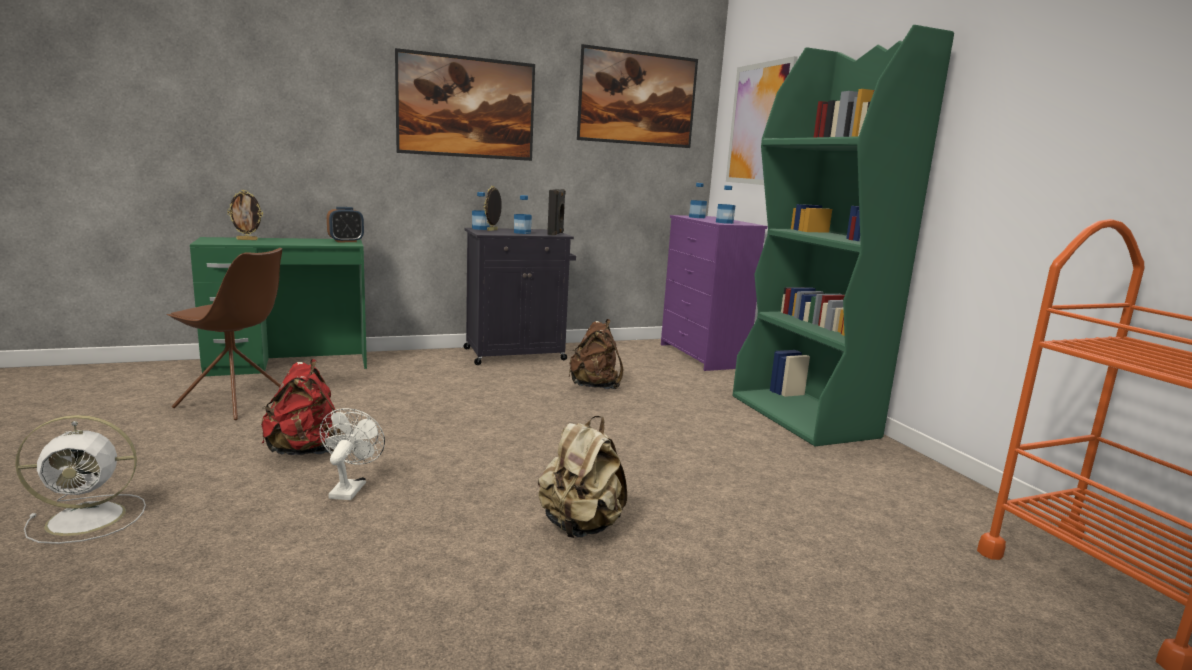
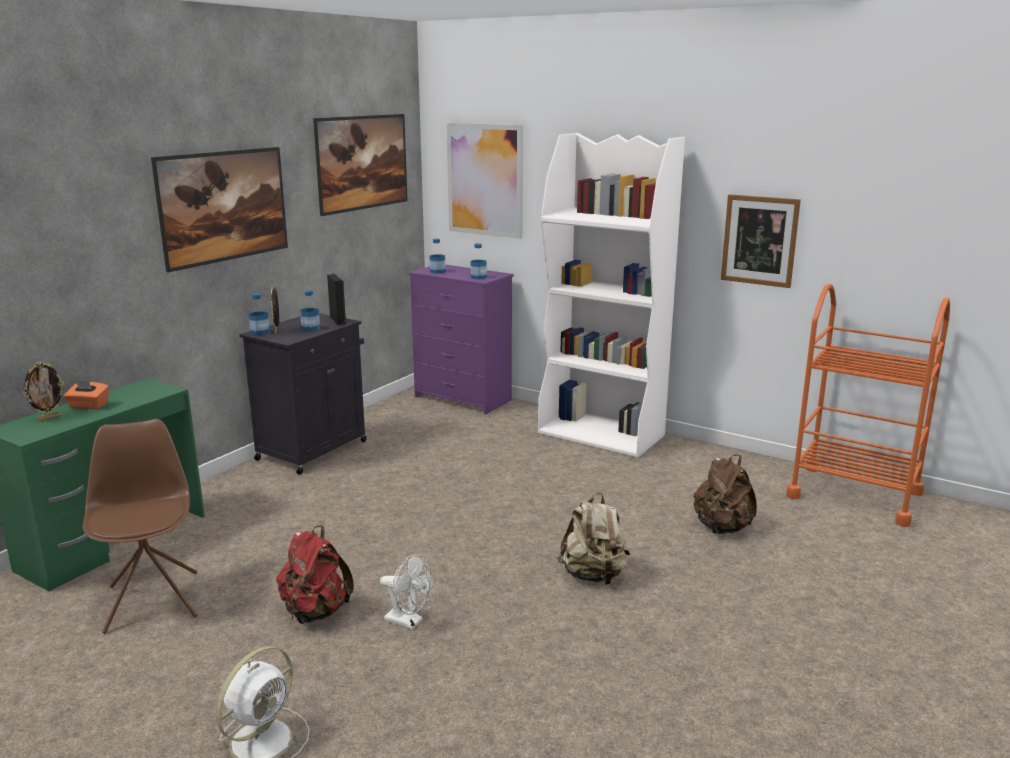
camera: 35 degrees left, 5 degrees up
brown chair [166,248,282,420] -> brown chair turned 90 degrees counterclockwise [83,419,197,634]
white fan [320,408,385,500] -> white fan turned 150 degrees clockwise [380,554,433,629]
alarm clock [327,207,364,242] -> none
brown backpack [568,319,623,389] -> brown backpack moved to [694,455,757,534]
green bookcase [733,25,954,446] -> white bookcase [538,133,685,458]
none -> orange tissue box [64,380,109,409]
none -> picture [721,194,801,288]

